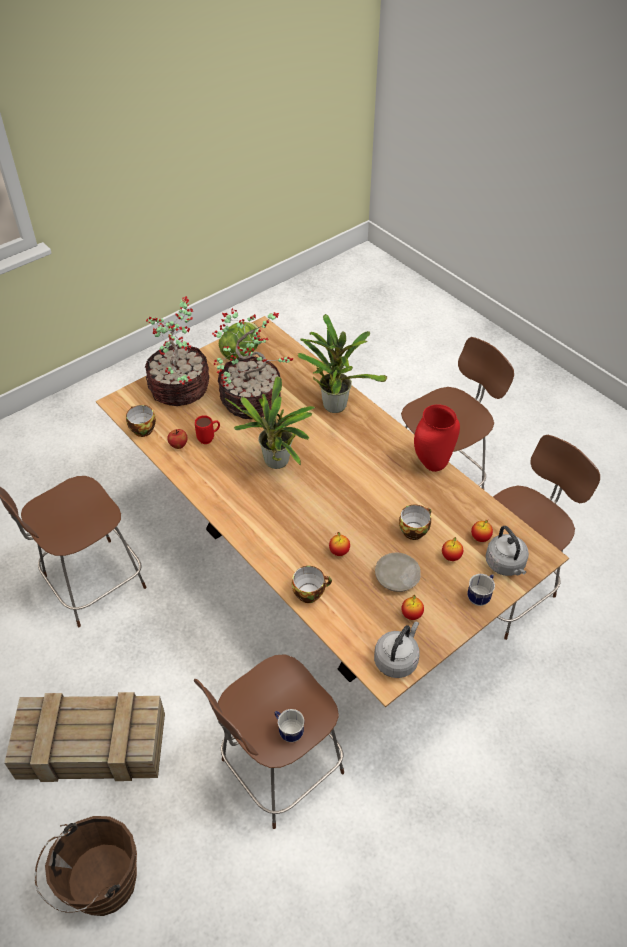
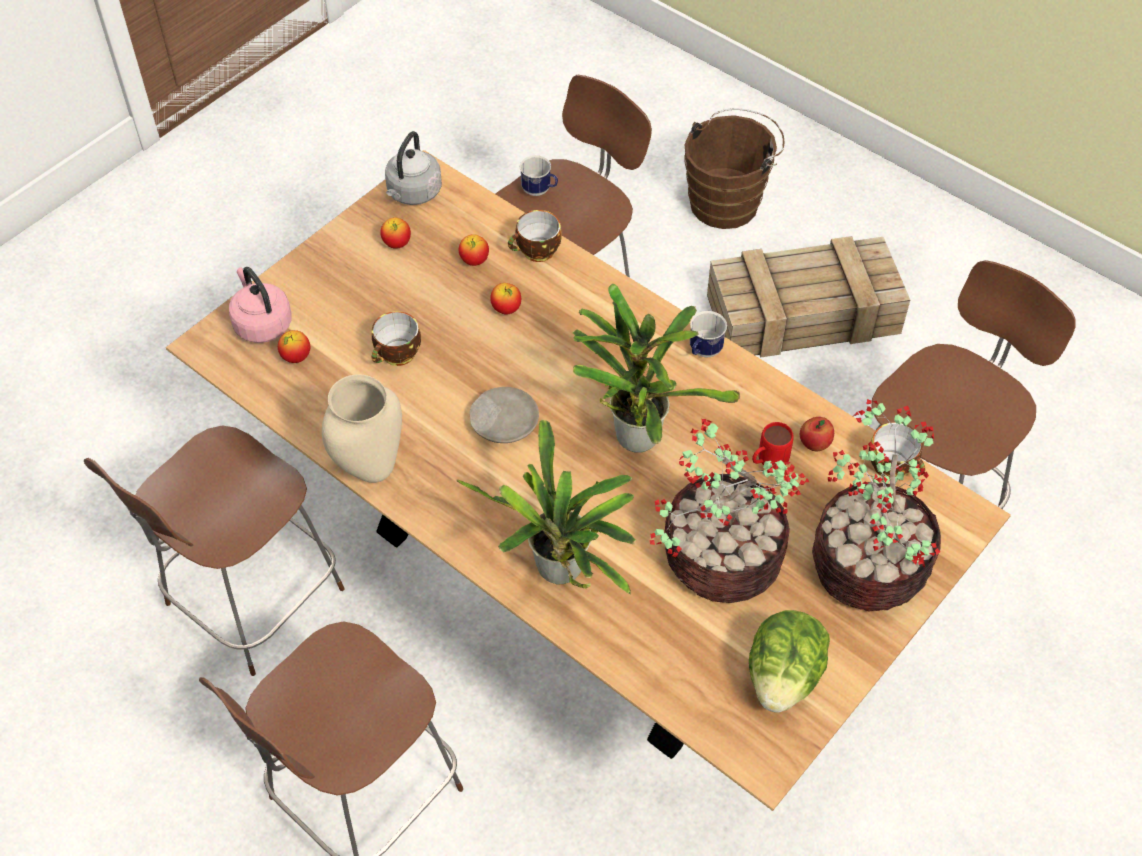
camera: 170 degrees right, 5 degrees up
beige plate [375,553,421,592] -> beige plate moved to [470,387,539,443]
red vase [414,404,460,472] -> beige vase [322,374,402,483]
apple [442,537,463,561] -> apple moved to [459,234,489,266]
mug [467,574,495,606] -> mug moved to [690,311,727,357]
grey kettle [486,526,529,576] -> pink kettle [229,267,292,343]

